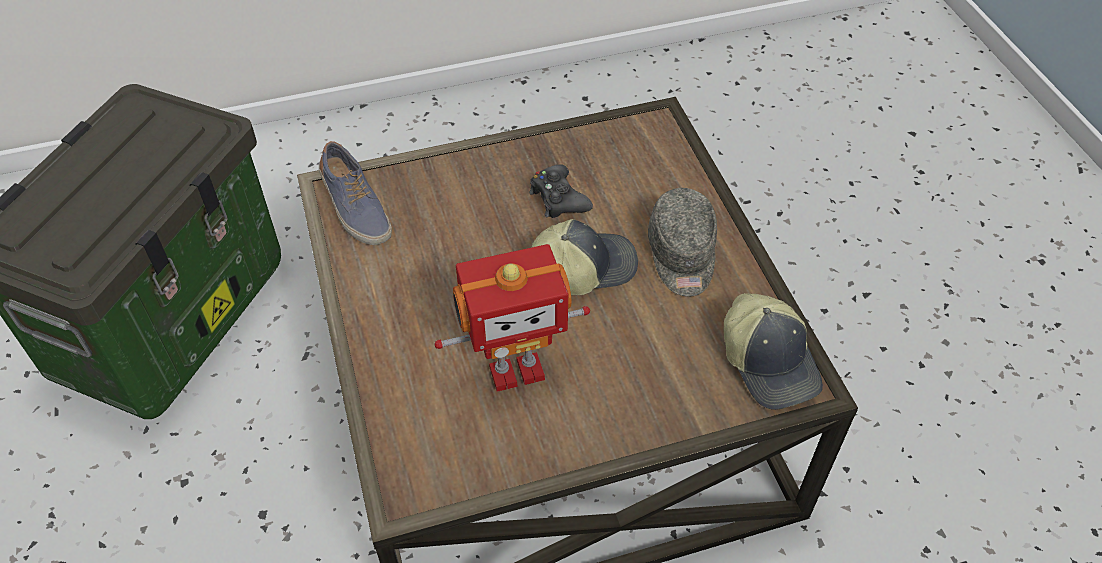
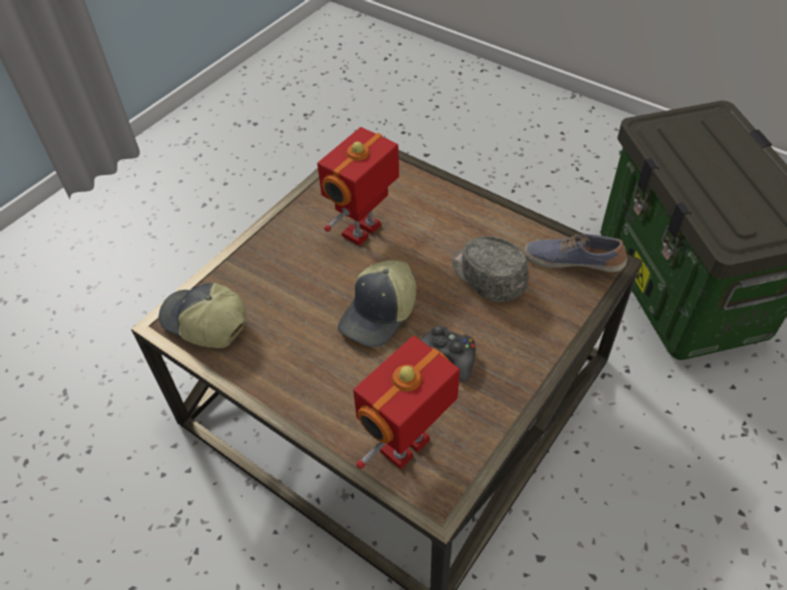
camera: 145 degrees right, 0 degrees up
grey cap [648,188,717,297] -> grey cap moved to [452,236,529,302]
none -> toy robot [353,336,460,469]

